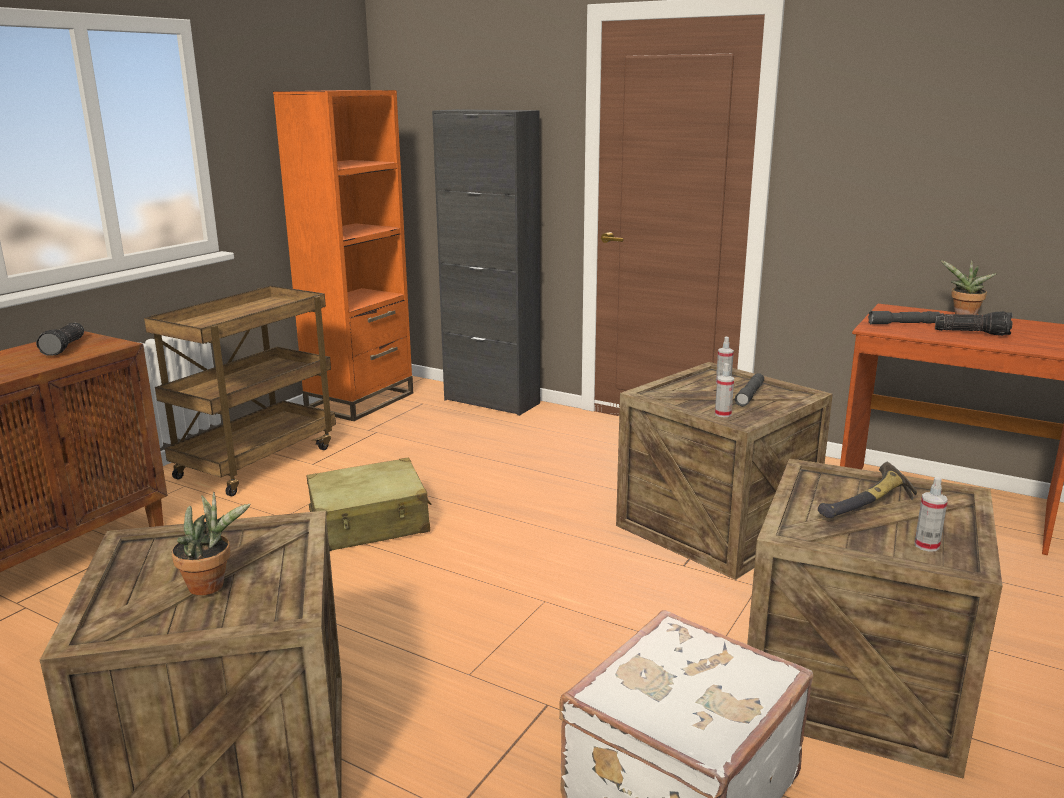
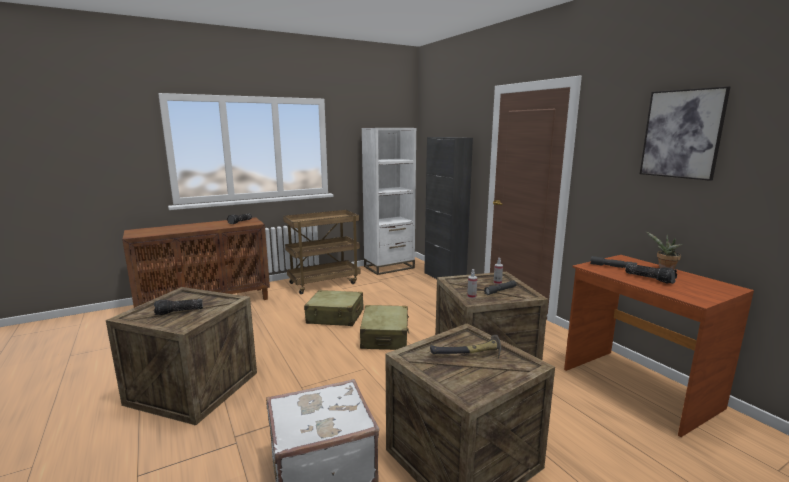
camera: 30 degrees right, 5 degrees down
potted plant [172,492,251,595] -> flashlight [154,299,203,315]
orange bookcase [273,90,413,421] -> white bookcase [362,128,416,275]
spray bottle [914,477,948,552] -> none
none -> beige suitcase [360,305,409,350]
none -> picture [640,86,730,181]

